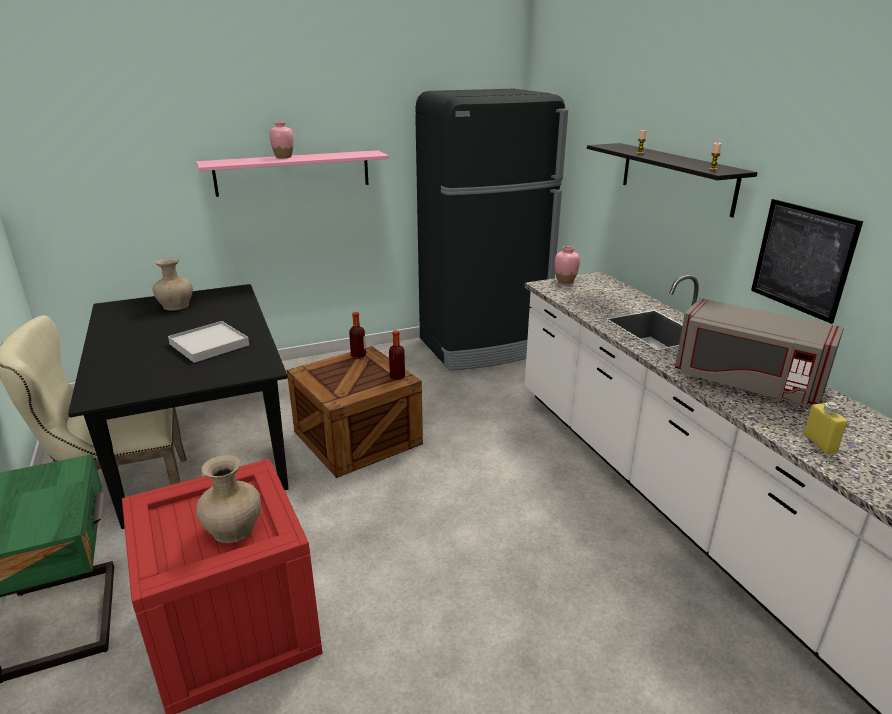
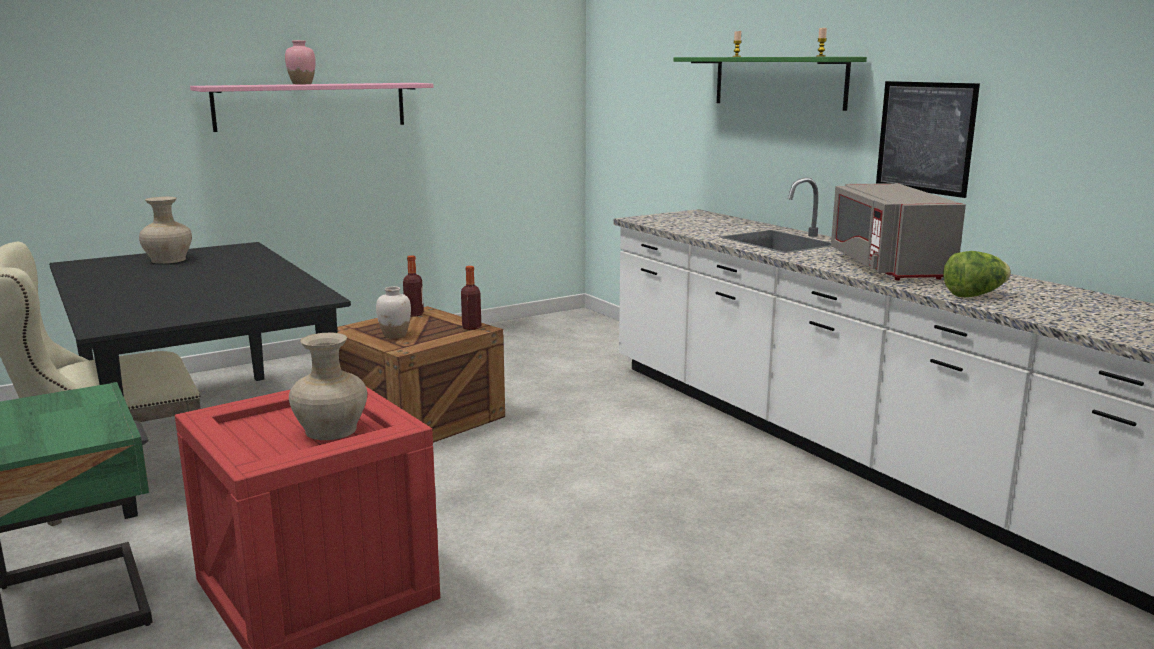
camera: 10 degrees left, 10 degrees down
white tray [168,321,249,363] -> none
black fridge [415,89,568,370] -> none
pink vase [555,246,580,284] -> none
black shelf [587,143,757,218] -> green shelf [673,57,867,111]
grey microwave [675,298,844,406] -> grey microwave turned 60 degrees clockwise [831,183,966,280]
yellow bottle [803,402,847,454] -> lettuce [943,251,1011,297]
none -> white vase [376,286,411,339]

